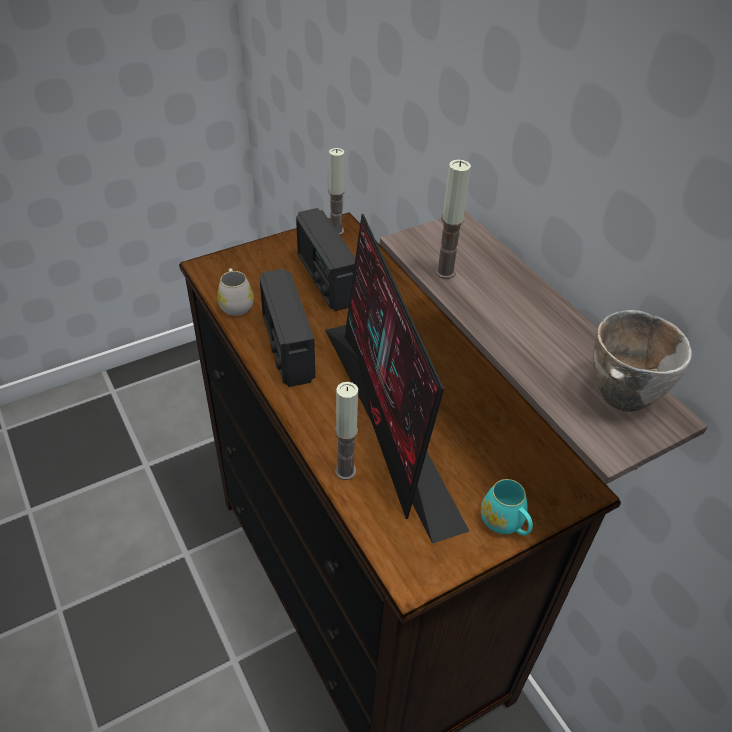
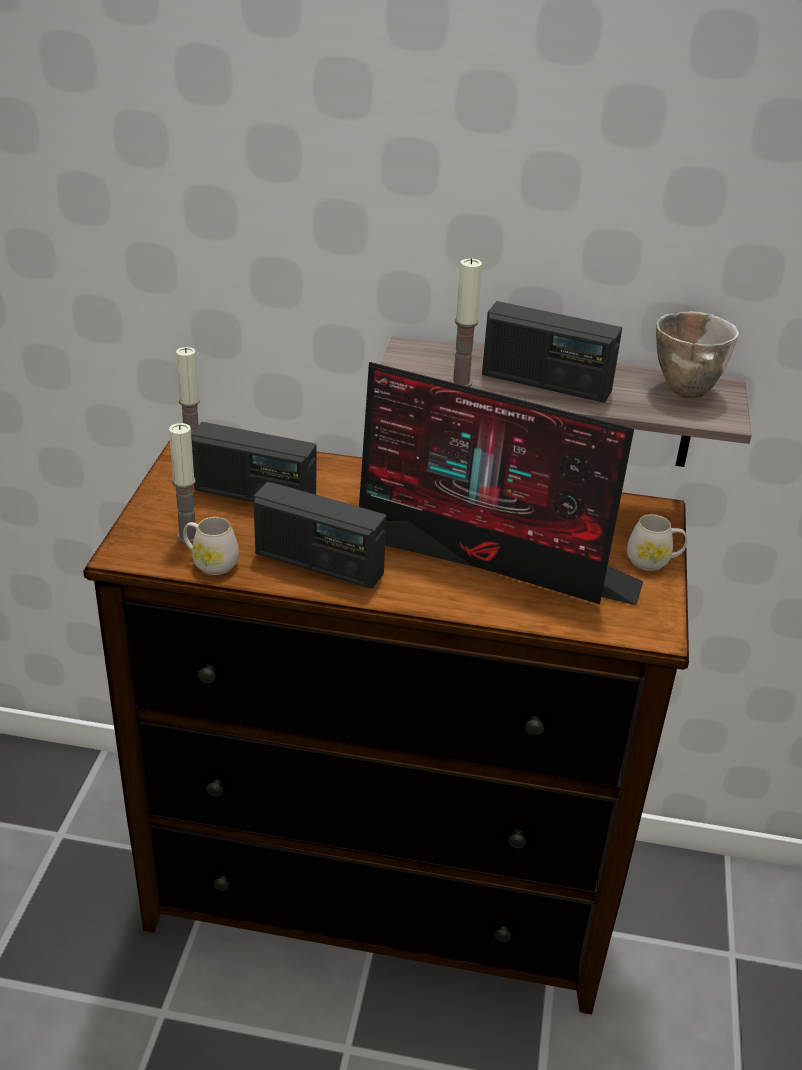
camera: 50 degrees left, 10 degrees down
candle [335,382,358,480] -> candle moved to [169,423,196,543]
turquoise mug [481,479,533,536] -> white mug [627,514,687,571]
none -> radio [482,301,622,403]

